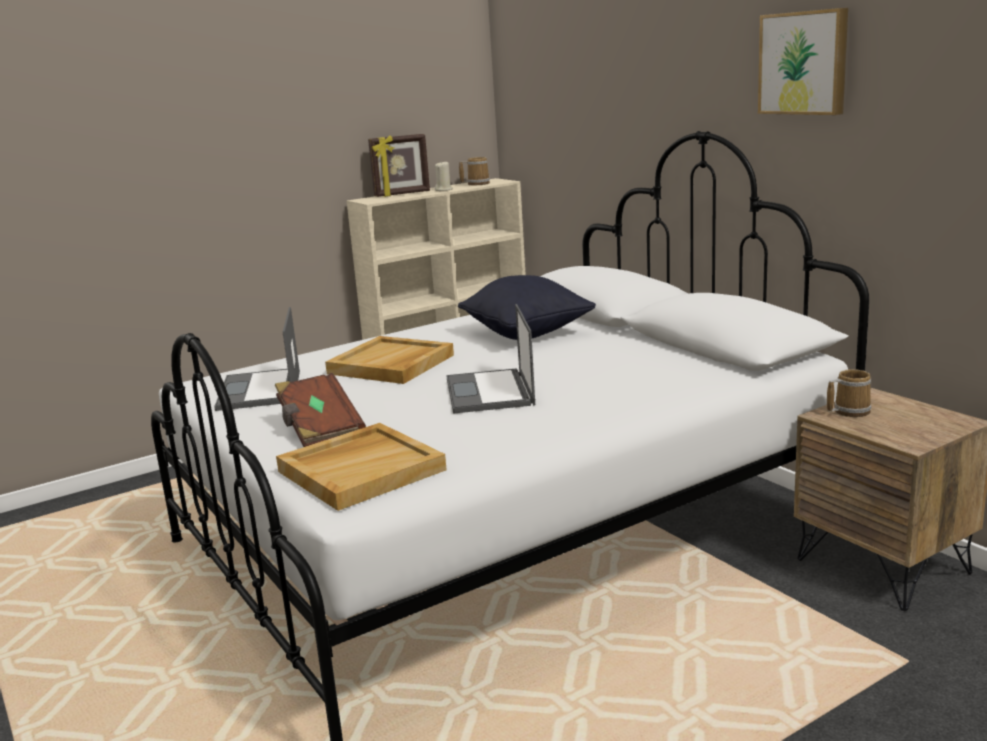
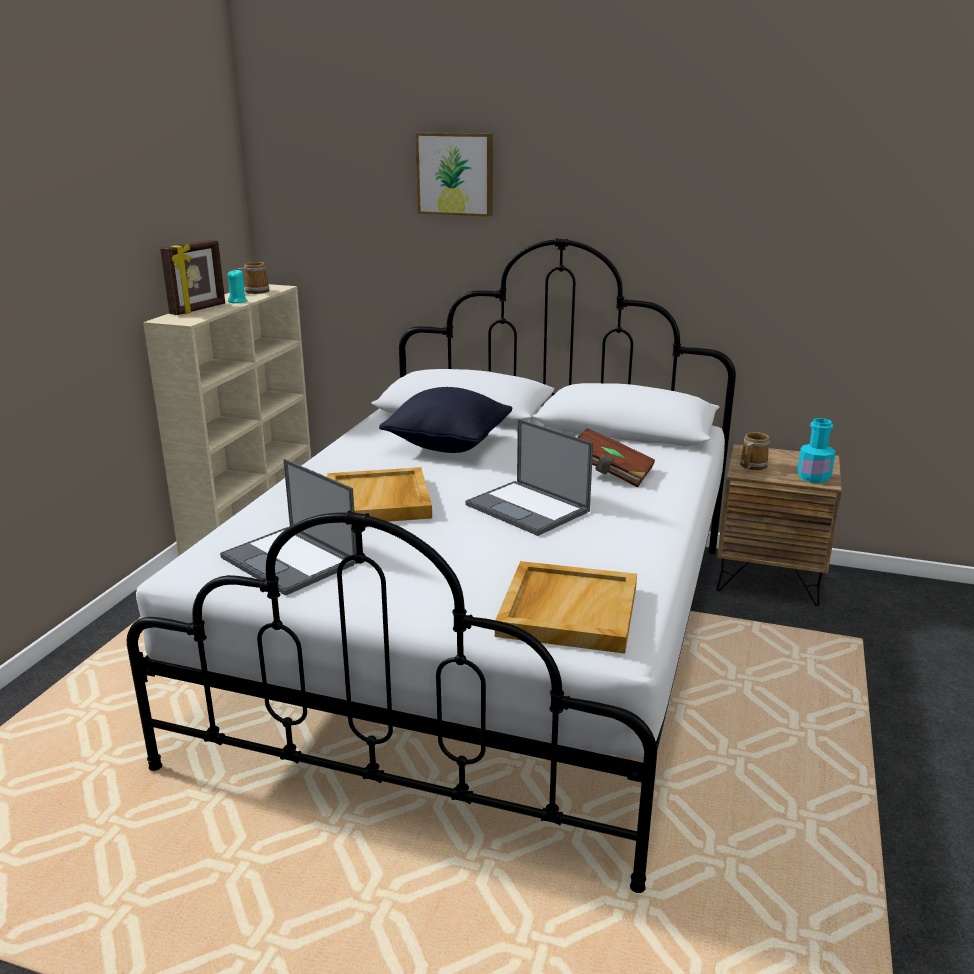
camera: 40 degrees left, 5 degrees up
brown book [275,373,366,447] -> brown book moved to [577,428,655,488]
beige candle [435,161,453,191] -> turquoise candle [227,269,247,303]
picture [758,8,848,115] -> picture moved to [416,133,493,217]
none -> turquoise bottle [797,418,836,483]

